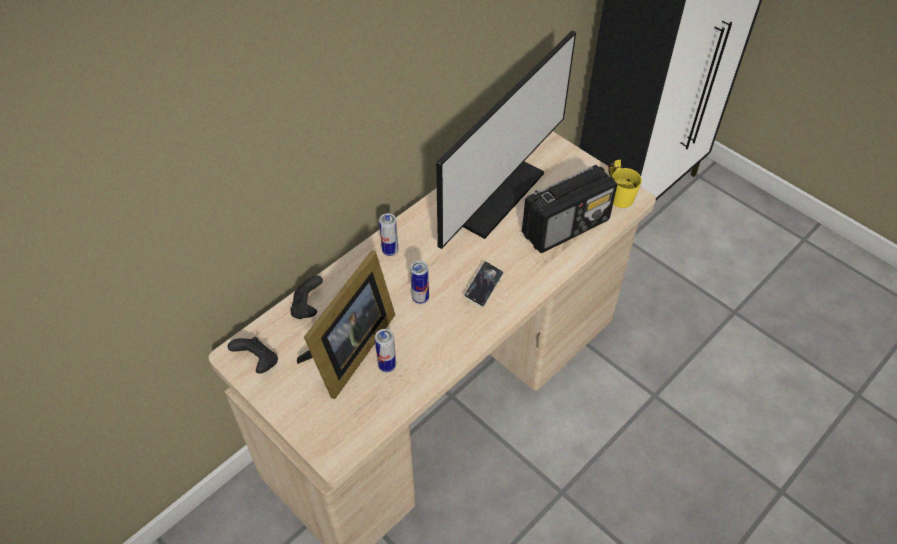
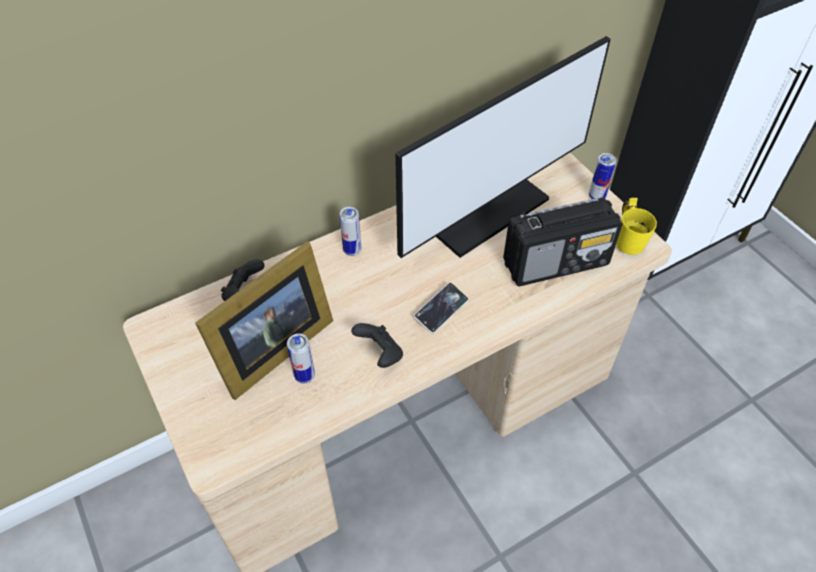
camera: 15 degrees right, 0 degrees up
black game controller [228,337,278,374] -> black game controller moved to [351,323,403,368]
can [410,261,429,304] -> can moved to [589,153,617,199]

